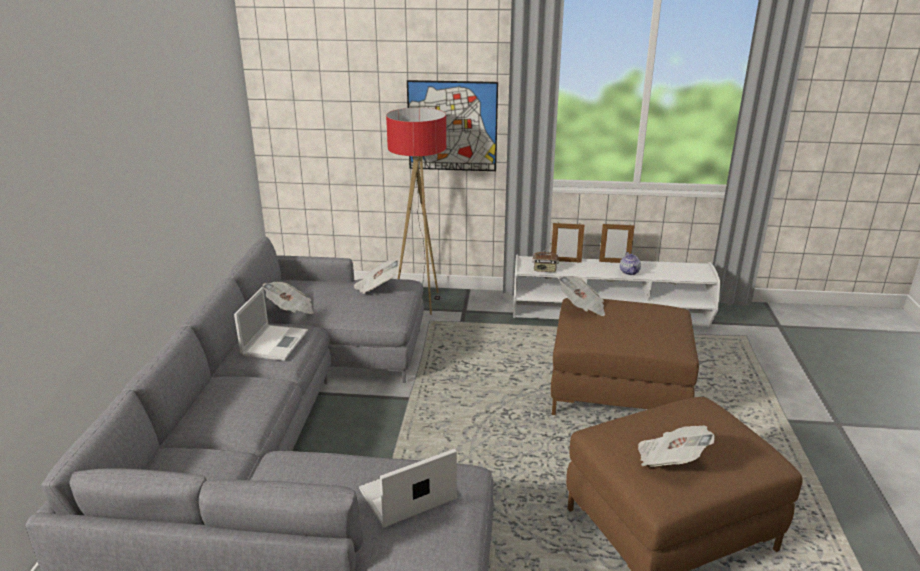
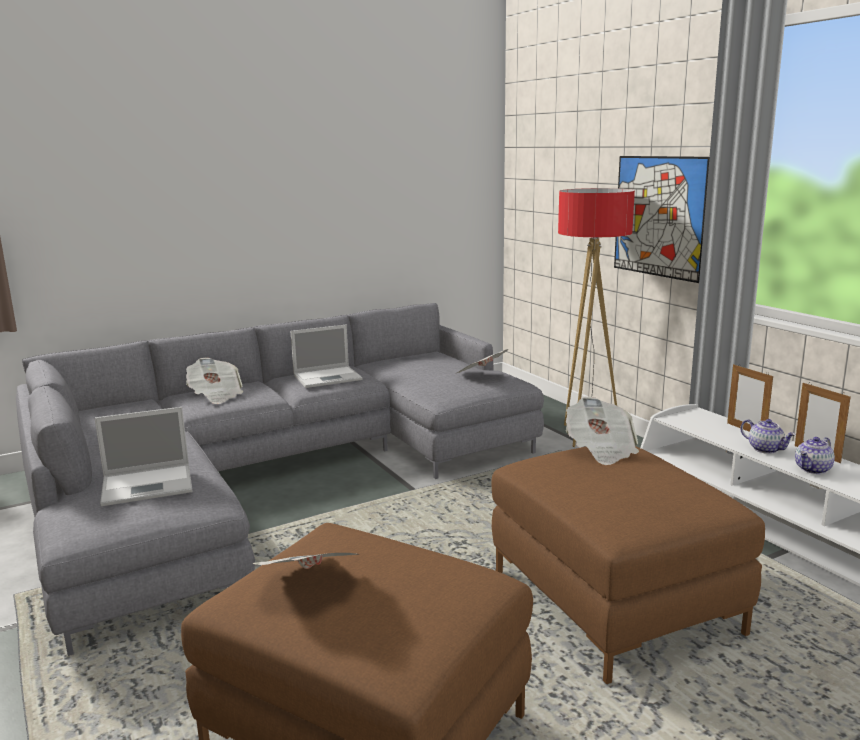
camera: 55 degrees right, 10 degrees down
newspaper [262,282,314,314] -> newspaper moved to [186,358,243,404]
laptop [359,449,457,528] -> laptop turned 135 degrees clockwise [95,407,193,506]
radio [532,244,559,272] -> none
none -> teapot [740,419,796,454]

